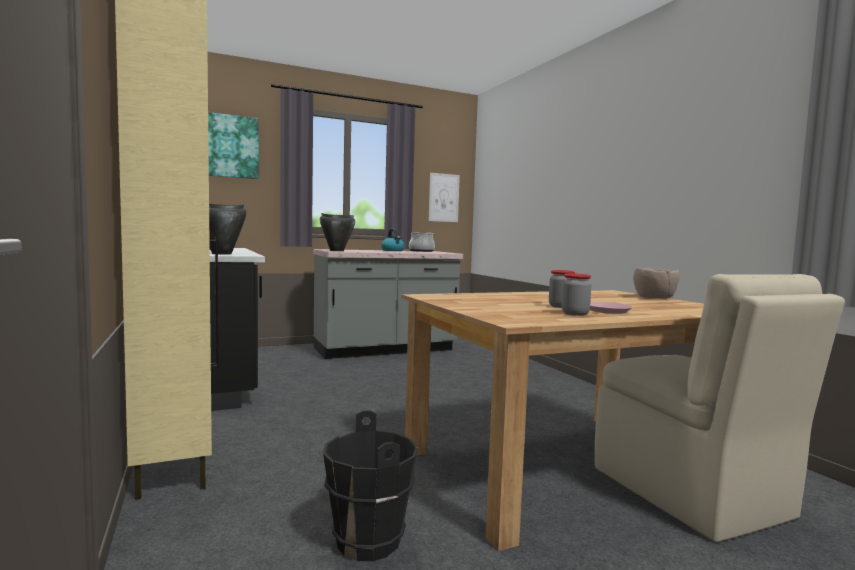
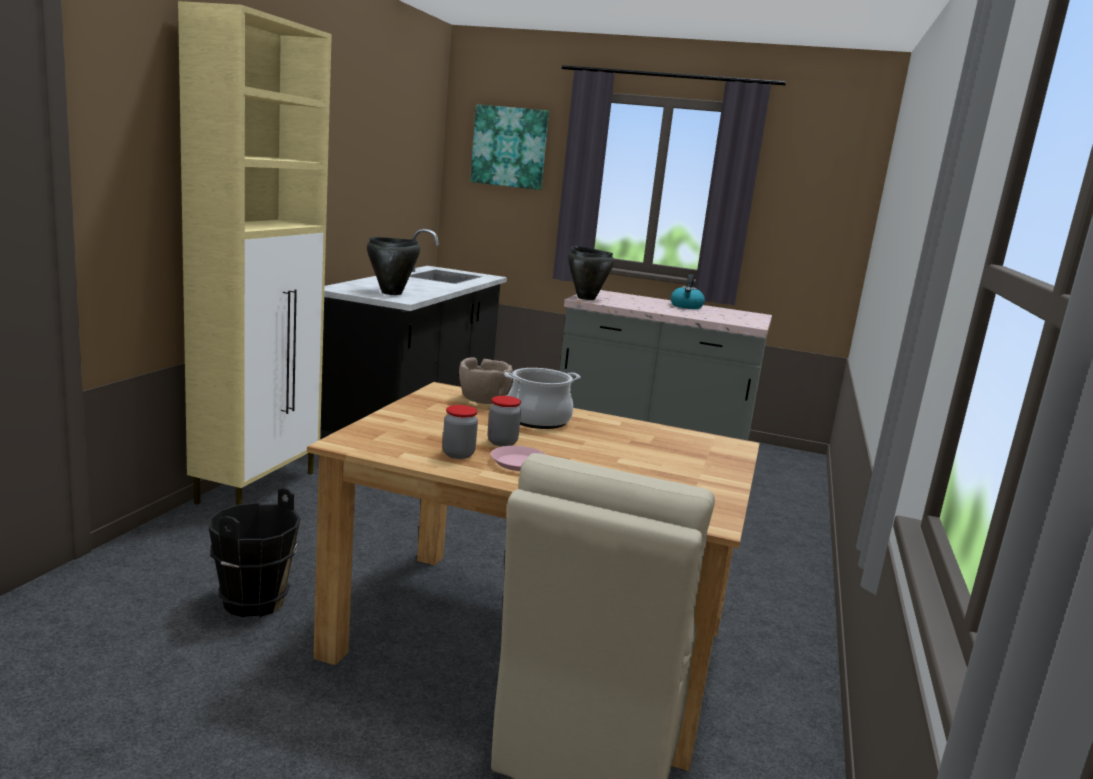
camera: 40 degrees right, 10 degrees up
cooking pot [409,232,435,252] -> cooking pot moved to [504,368,580,429]
picture [429,173,460,222] -> none
brown bowl [633,268,680,299] -> brown bowl moved to [459,357,513,404]

